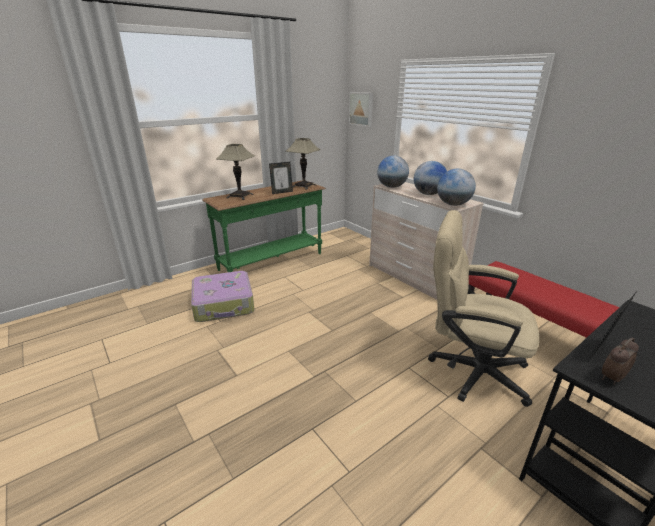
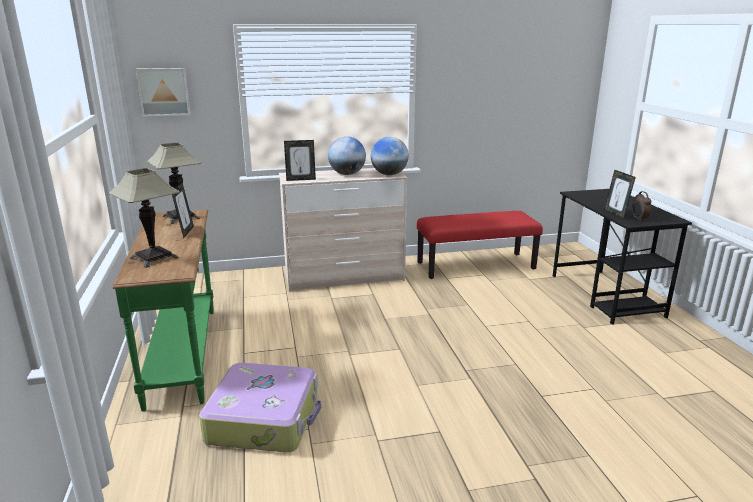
camera: 65 degrees left, 5 degrees down
globe [377,156,409,188] -> picture frame [284,140,316,181]
beige office chair [428,210,539,407] -> none

